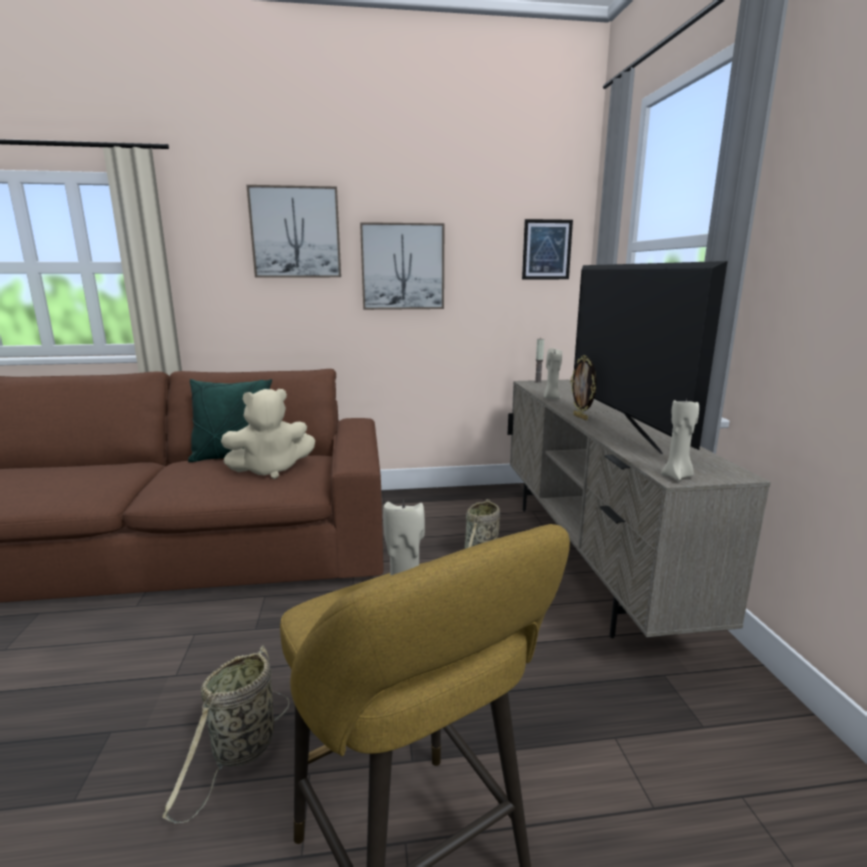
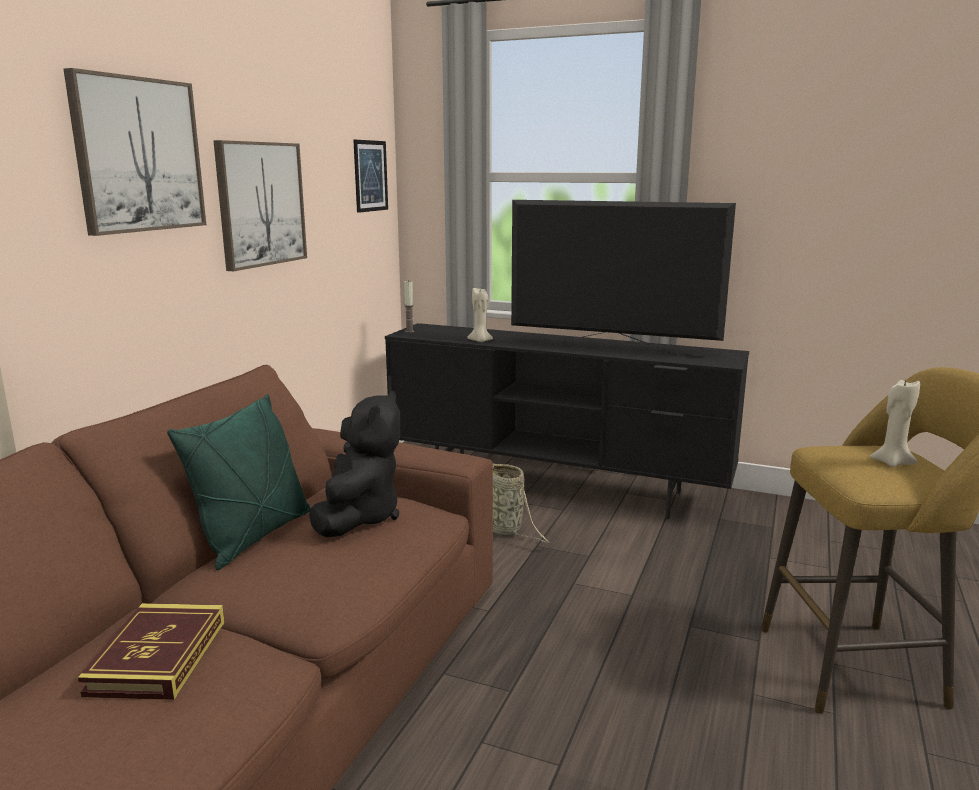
camera: 60 degrees left, 0 degrees up
basket [162,646,289,824] -> none
beige plush toy [221,389,315,479] -> black plush toy [309,390,400,537]
beige tv stand [508,380,771,638] -> black tv stand [385,323,749,519]
picture frame [570,355,596,420] -> none
beige candle [661,399,699,481] -> none
none -> book [78,603,224,700]

